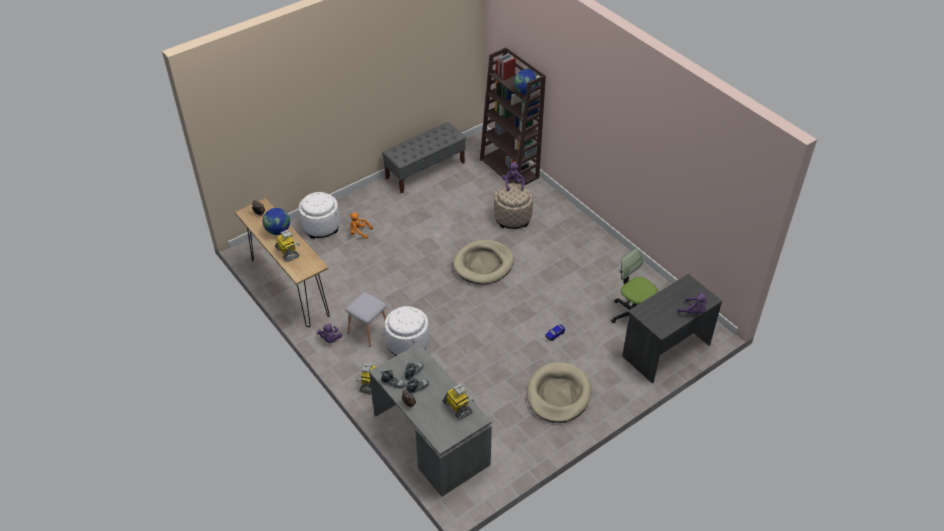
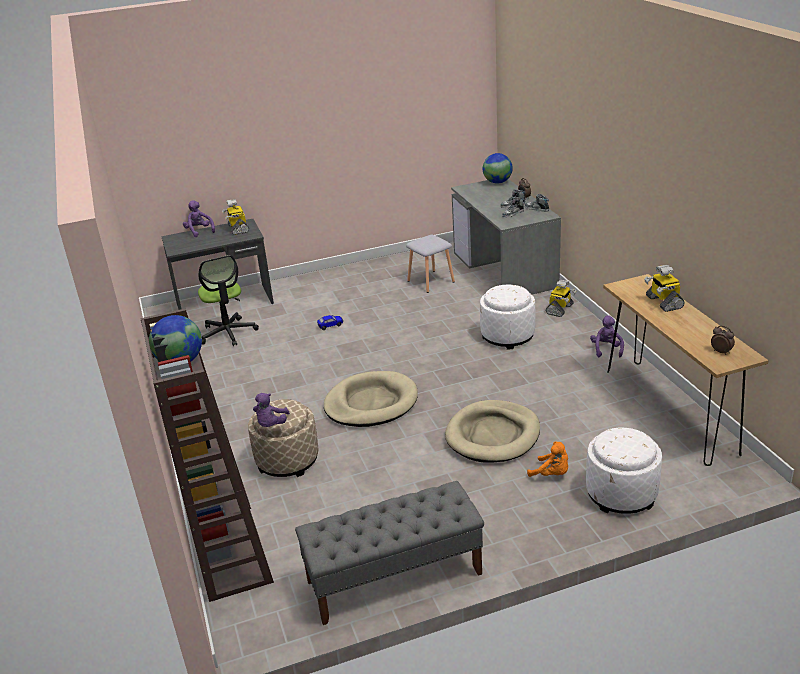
camera: 160 degrees left, 15 degrees down
globe [263,208,290,235] -> globe moved to [483,153,513,184]
grey stool [345,292,387,347] -> grey stool moved to [406,235,455,293]
toy robot [443,384,474,420] -> toy robot moved to [222,199,249,235]
beige dog bed [527,362,591,423] -> beige dog bed moved to [445,400,540,463]

